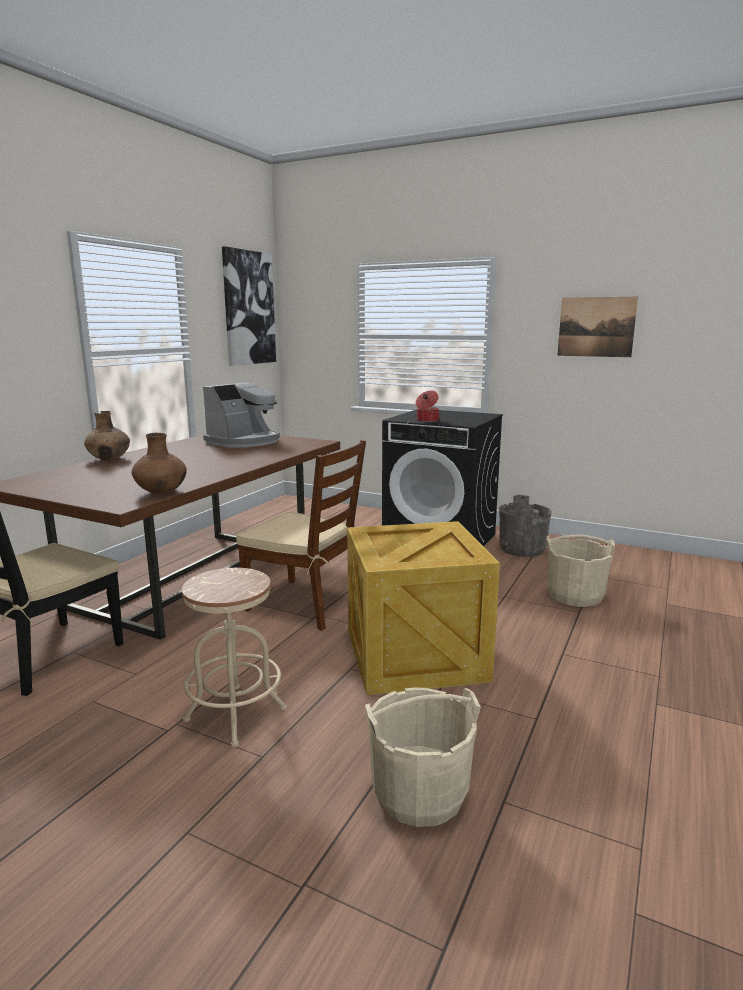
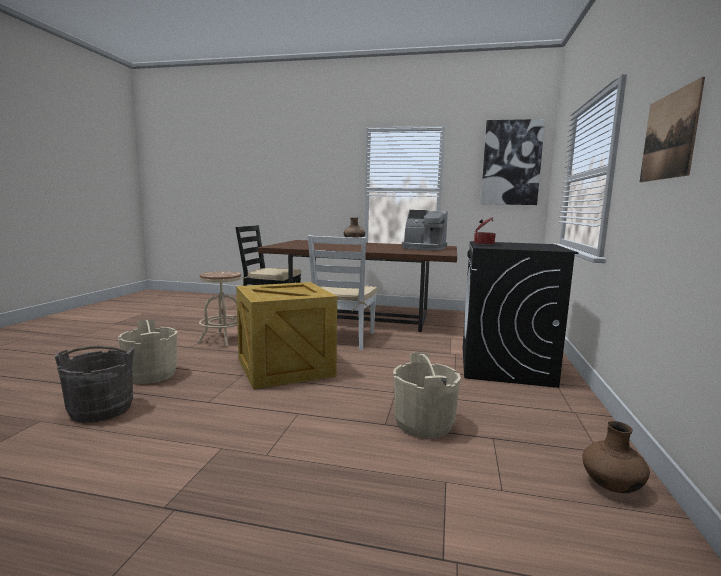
camera: 75 degrees right, 5 degrees down
brown vase [132,433,187,493] -> brown vase moved to [582,421,650,493]
brown chair [236,440,366,631] -> white chair [308,235,377,351]
grey bucket [499,495,552,557] -> grey bucket moved to [55,346,135,423]

